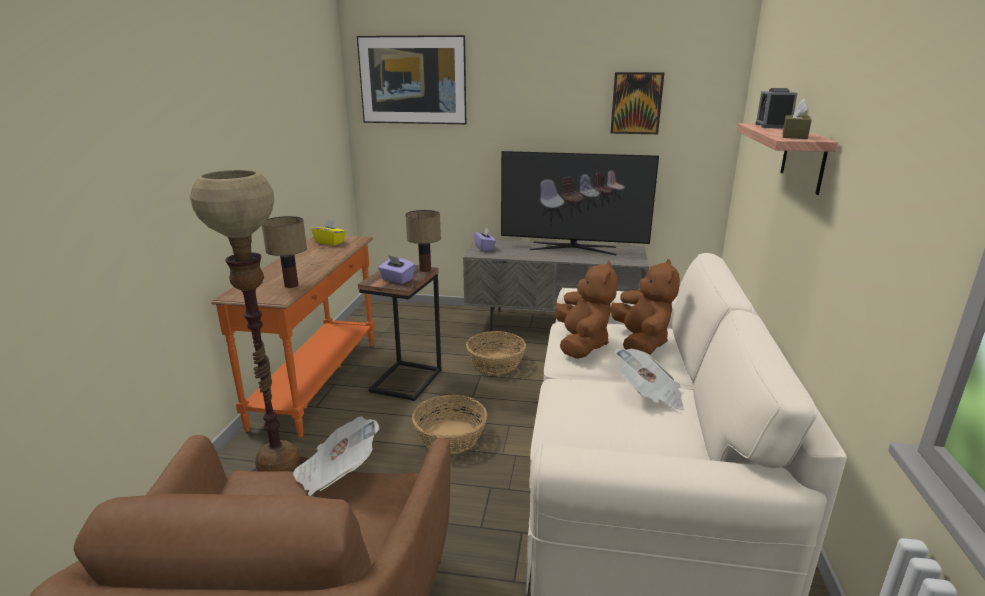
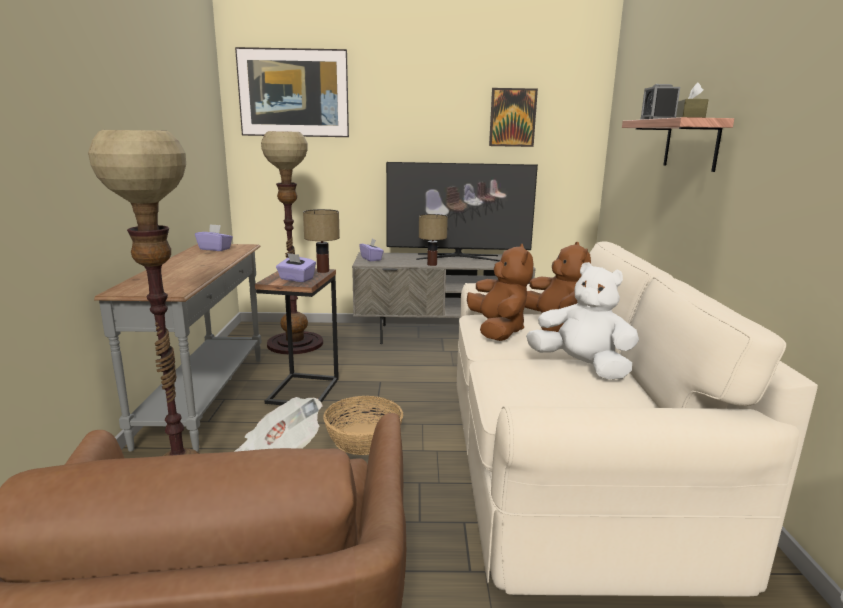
camera: 10 degrees left, 5 degrees down
orange console table [211,236,375,437] -> grey console table [94,244,261,452]
table lamp [262,216,307,288] -> table lamp moved to [419,214,448,266]
yellow tissue box [311,219,346,246] -> purple tissue box [195,224,233,251]
basket [466,331,526,374] -> none
newspaper [615,348,684,410] -> white plush toy [526,262,639,380]
none -> floor lamp [261,131,323,354]

